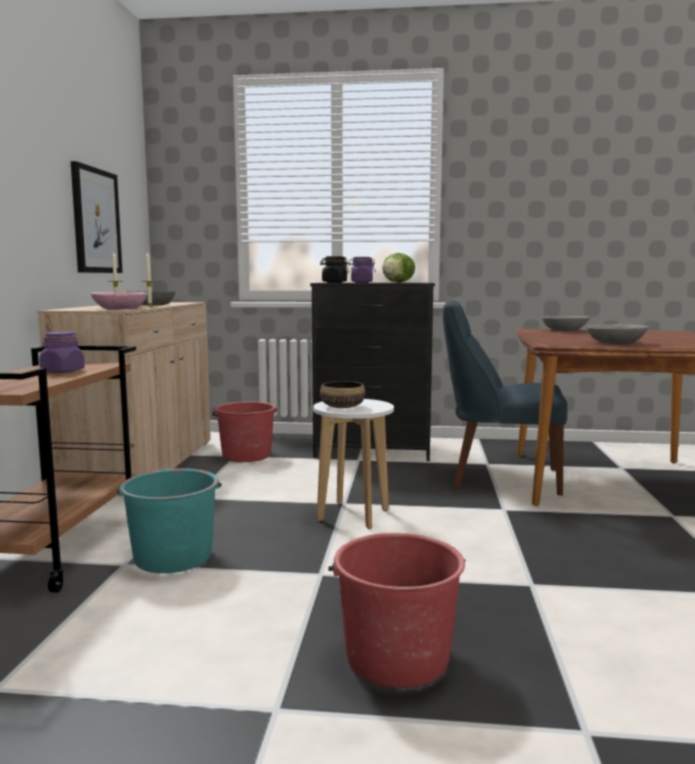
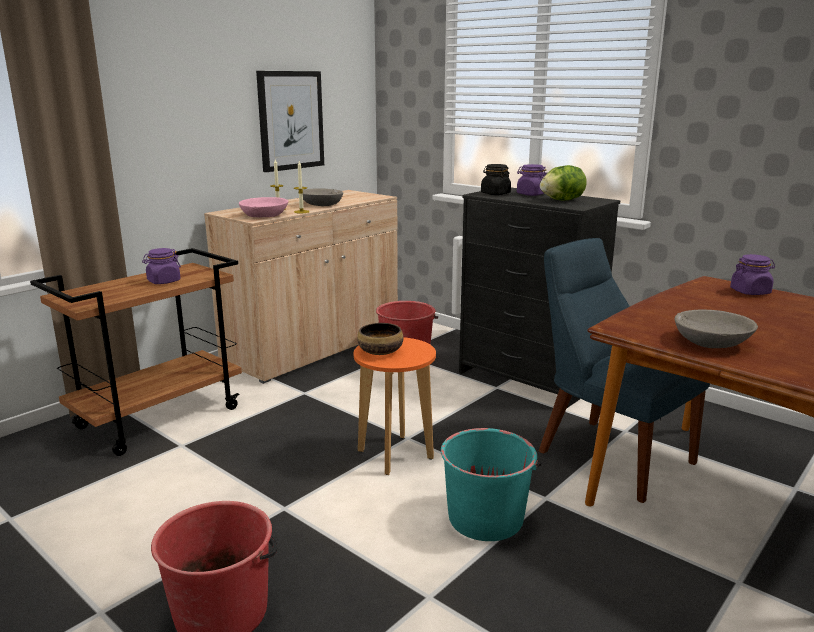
camera: 35 degrees right, 10 degrees up
turquoise bucket [117,468,222,573] -> turquoise bucket moved to [440,428,541,541]
white stool [313,399,394,529] -> orange stool [354,337,436,475]
grey bowl [542,316,590,331] -> purple jar [730,254,775,295]

